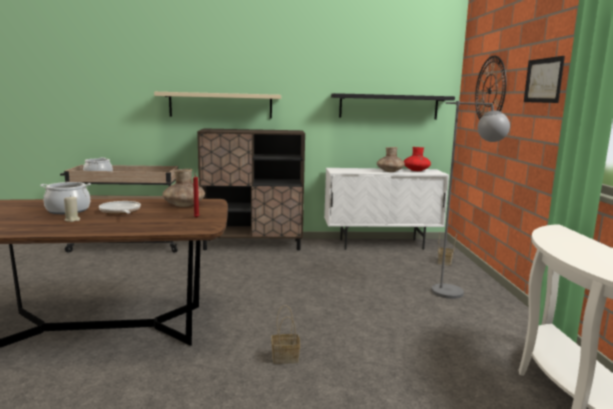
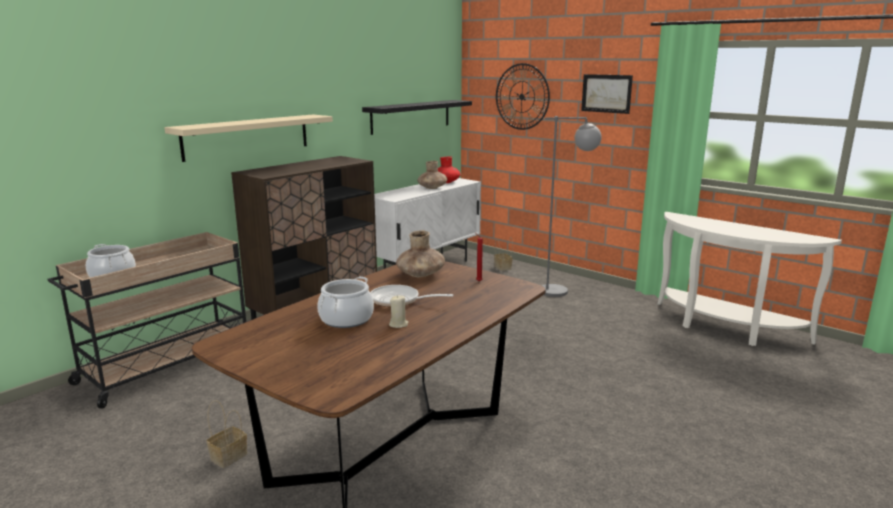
camera: 45 degrees left, 5 degrees up
basket [271,305,300,364] -> basket moved to [206,400,247,468]

